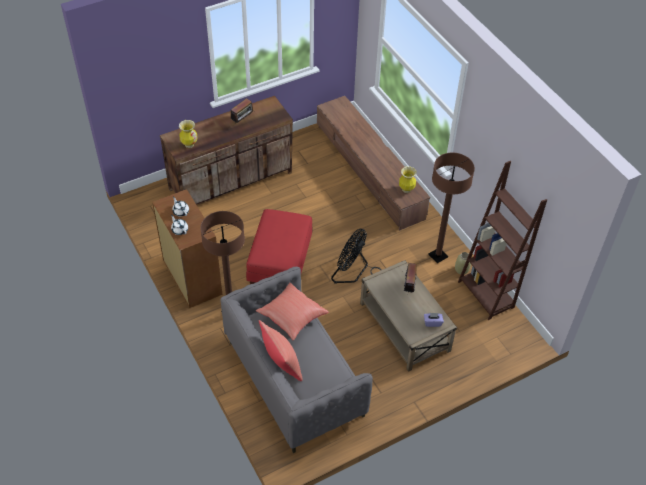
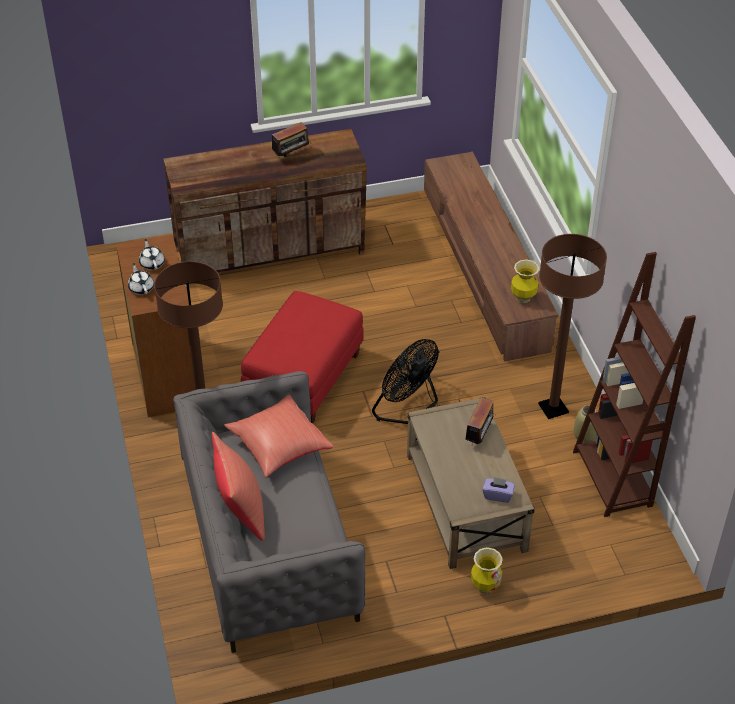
camera: 15 degrees right, 5 degrees down
vase [179,120,197,148] -> vase moved to [471,547,503,594]

